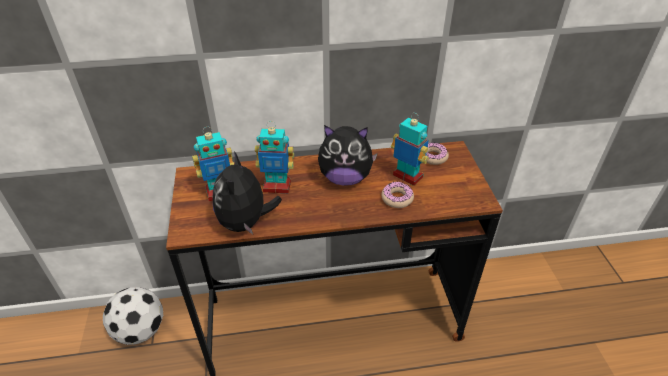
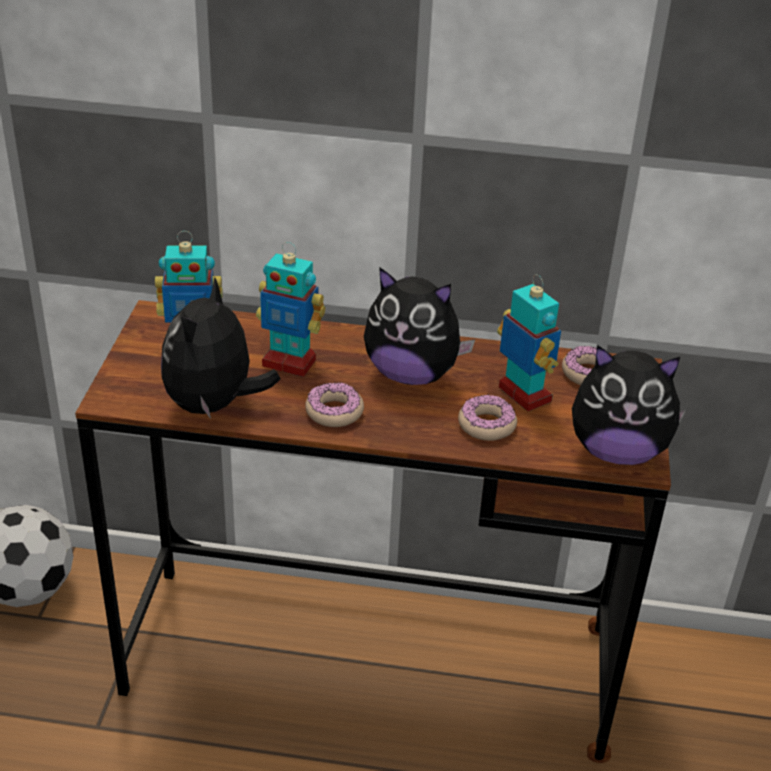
camera: 15 degrees right, 5 degrees down
none -> donut [305,382,364,427]
none -> plush toy [572,345,687,465]

